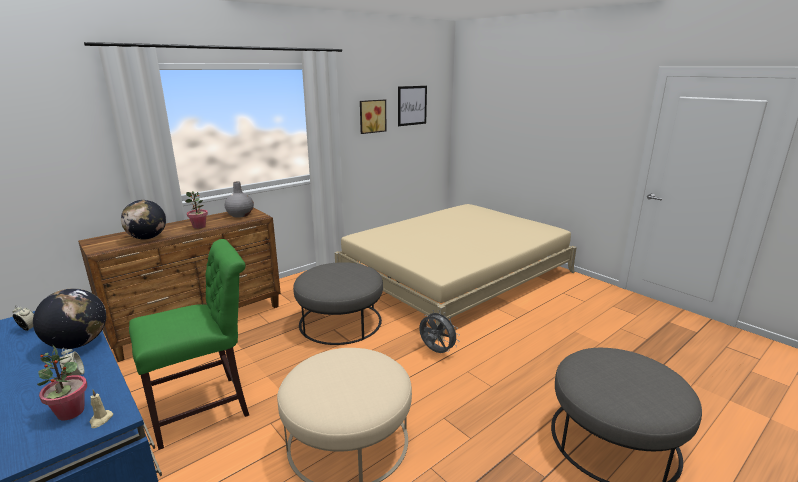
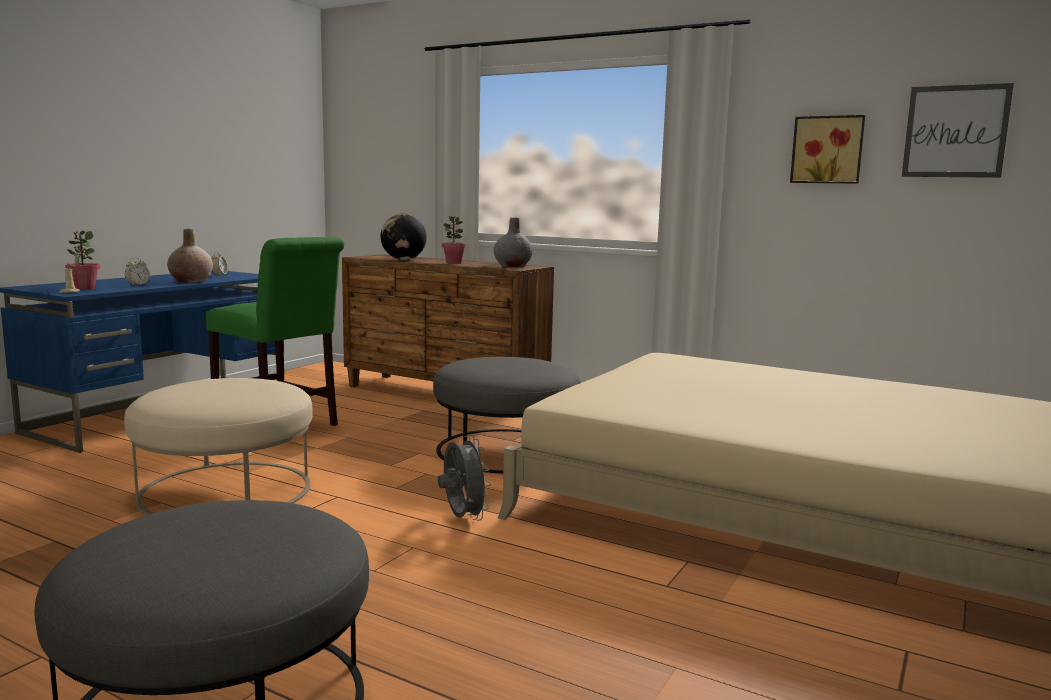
camera: 70 degrees right, 10 degrees down
globe [33,288,106,349] -> beige vase [167,229,213,283]
grey fan [419,310,460,353] -> grey fan turned 45 degrees counterclockwise [438,435,491,521]

